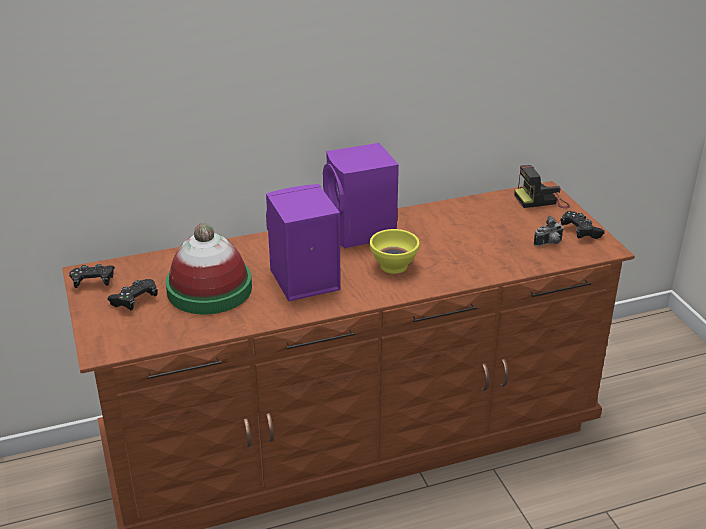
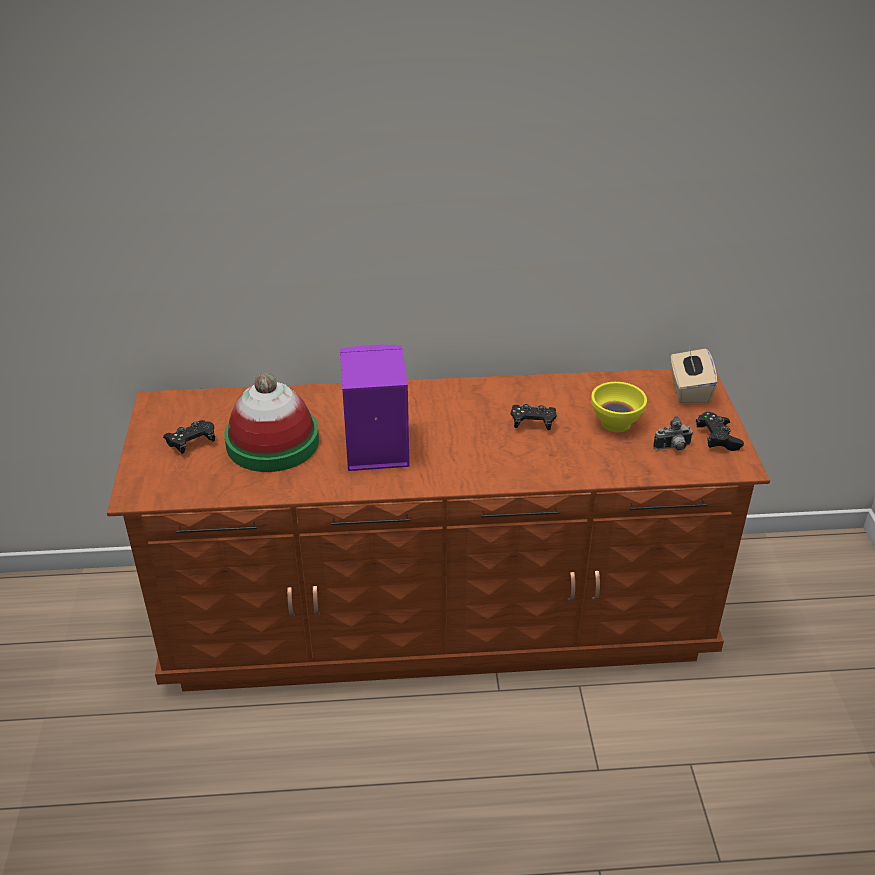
camera: 15 degrees right, 5 degrees up
black game controller [69,264,115,288] -> black game controller moved to [511,404,557,430]
purple speaker [323,143,399,249] -> none
yellow bowl [370,229,419,274] -> yellow bowl moved to [591,382,647,432]
camera [515,165,570,208] -> beige tissue box [671,347,717,404]

